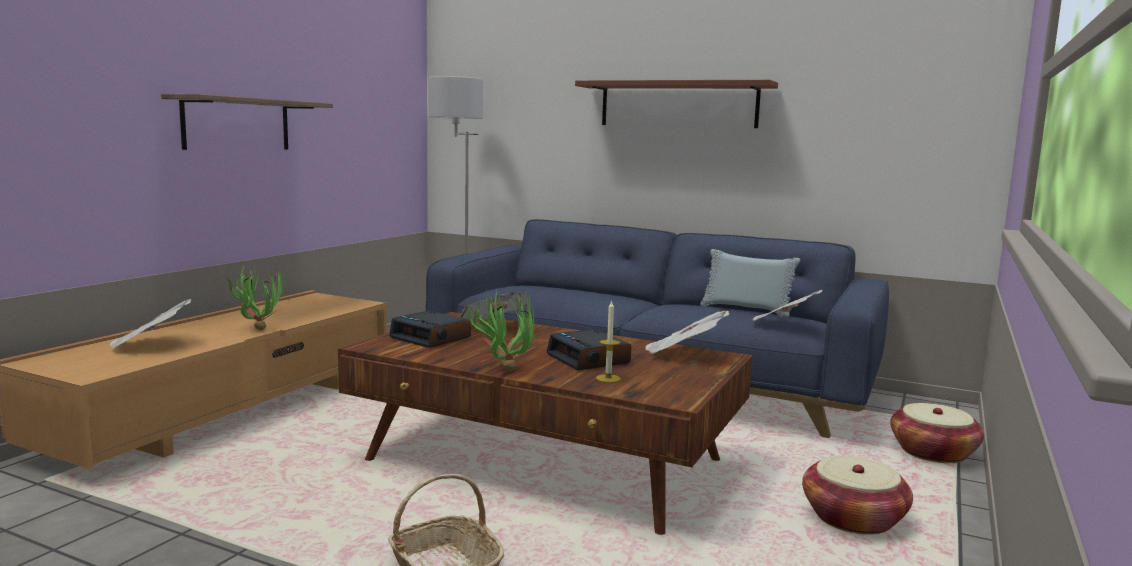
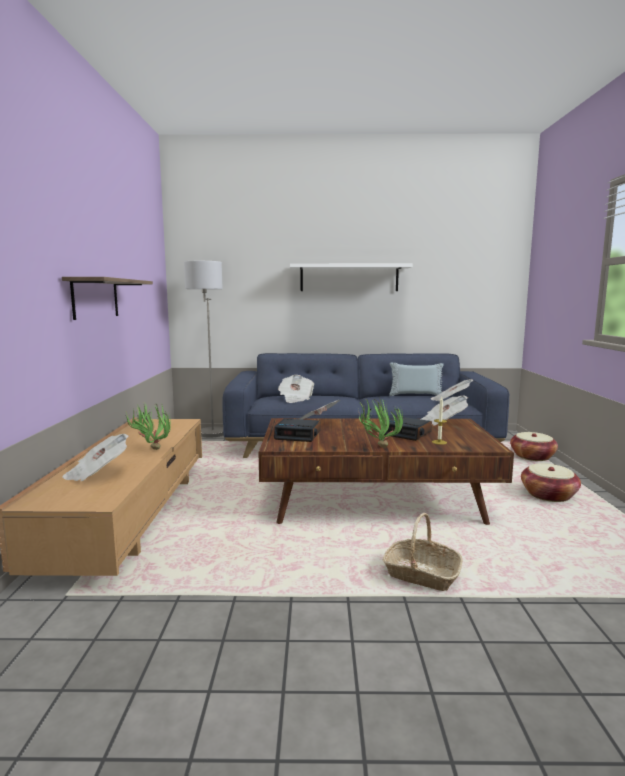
camera: 25 degrees left, 0 degrees up
brown shelf [575,80,778,128] -> white shelf [290,264,412,291]
none -> newspaper [278,375,315,403]

